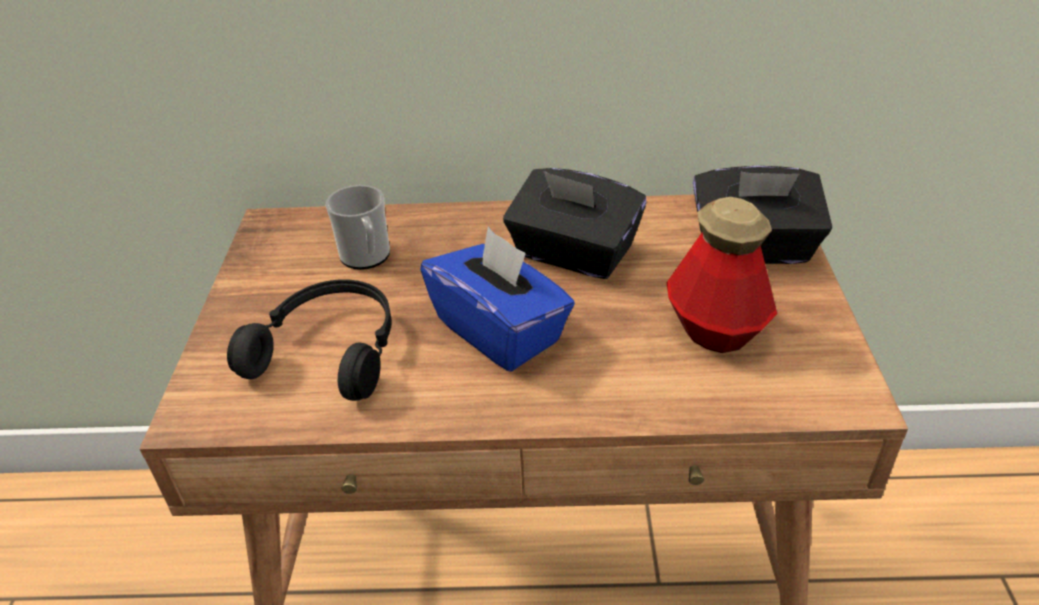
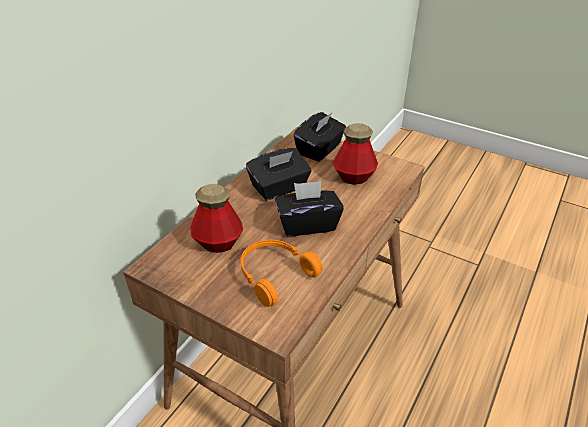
camera: 60 degrees left, 0 degrees up
black headphones [227,279,392,401] -> orange headphones [241,240,323,307]
mug [325,185,390,270] -> bottle [190,184,243,253]
blue tissue box [420,227,575,372] -> black tissue box [275,181,344,236]

